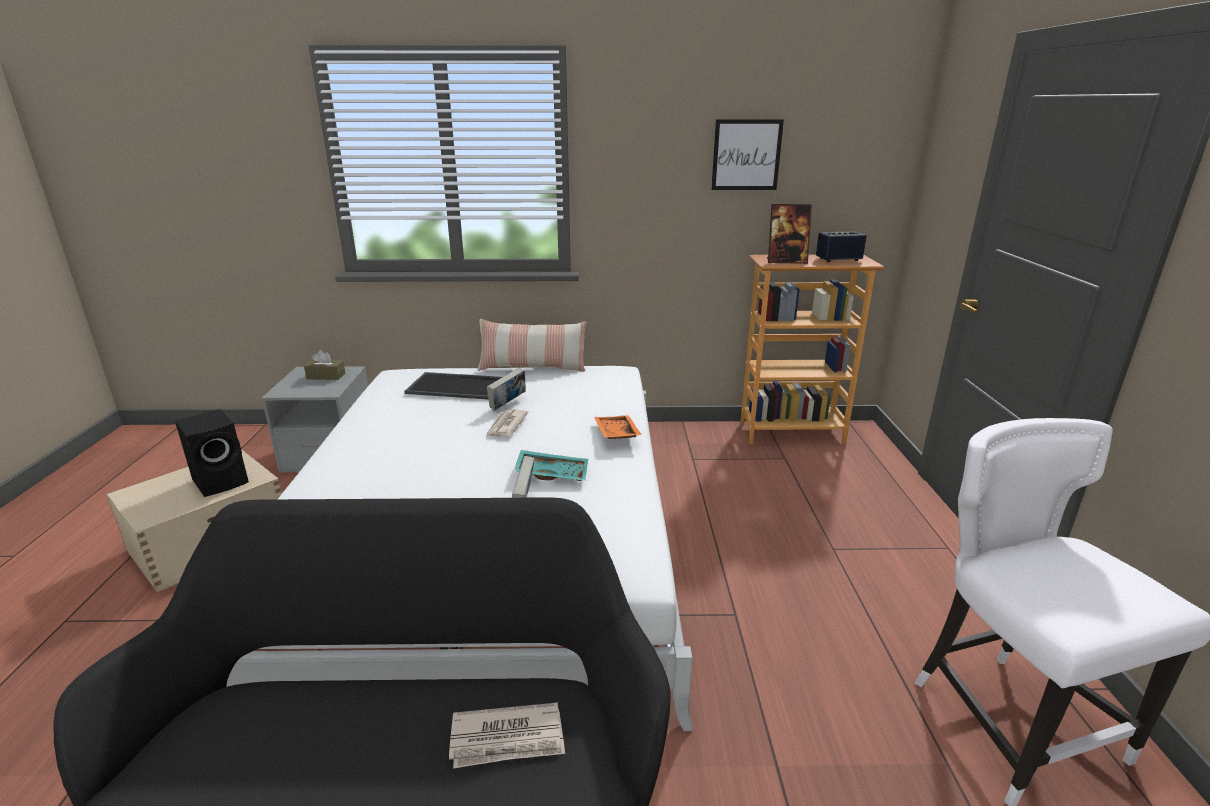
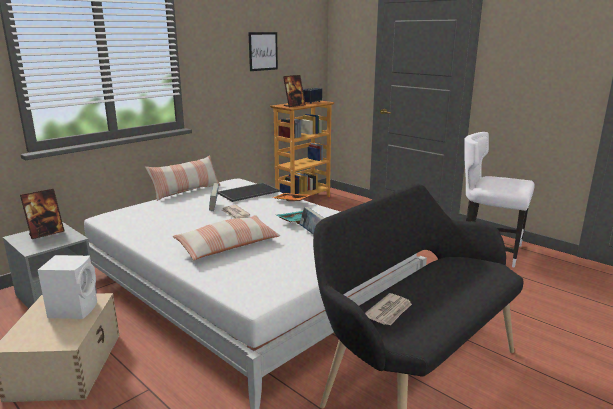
camera: 45 degrees left, 5 degrees down
black speaker [175,409,249,497] -> white speaker [38,255,97,319]
brown tissue box [304,350,345,380] -> picture frame [20,189,65,239]
tray [404,372,502,400] -> tray moved to [218,183,280,202]
newspaper [449,702,565,768] -> newspaper moved to [365,293,412,326]
none -> pillow [173,215,280,260]

